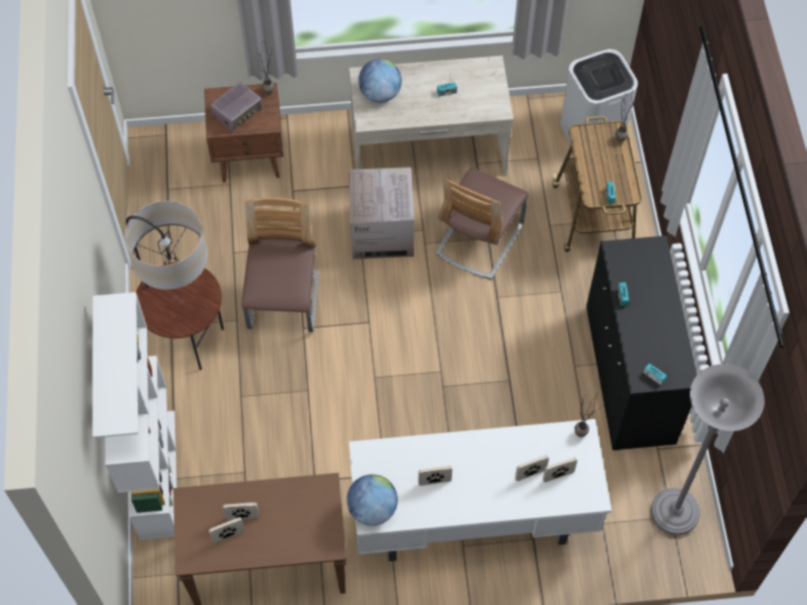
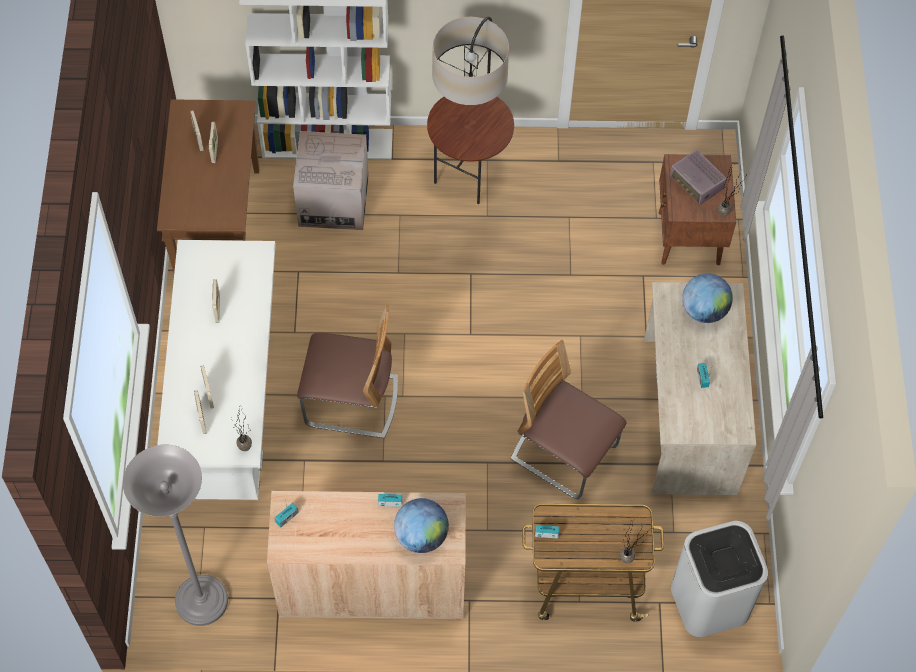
camera: 95 degrees right, 0 degrees up
chair [242,198,319,332] -> chair moved to [297,304,398,438]
globe [347,474,398,526] -> globe moved to [394,498,449,553]
cardboard box [349,167,414,259] -> cardboard box moved to [293,131,369,230]
black cabinet [586,236,697,450] -> beige cabinet [267,491,466,619]

